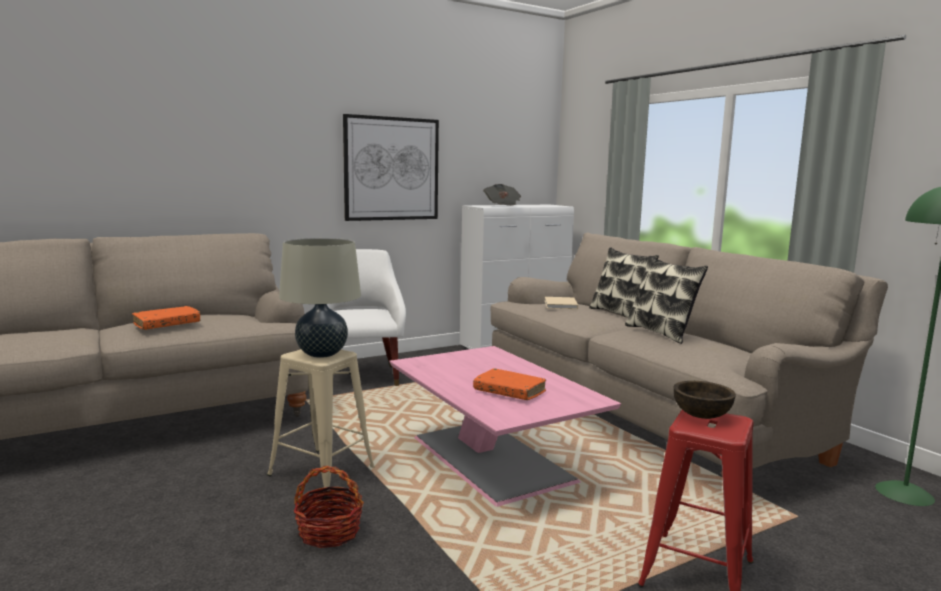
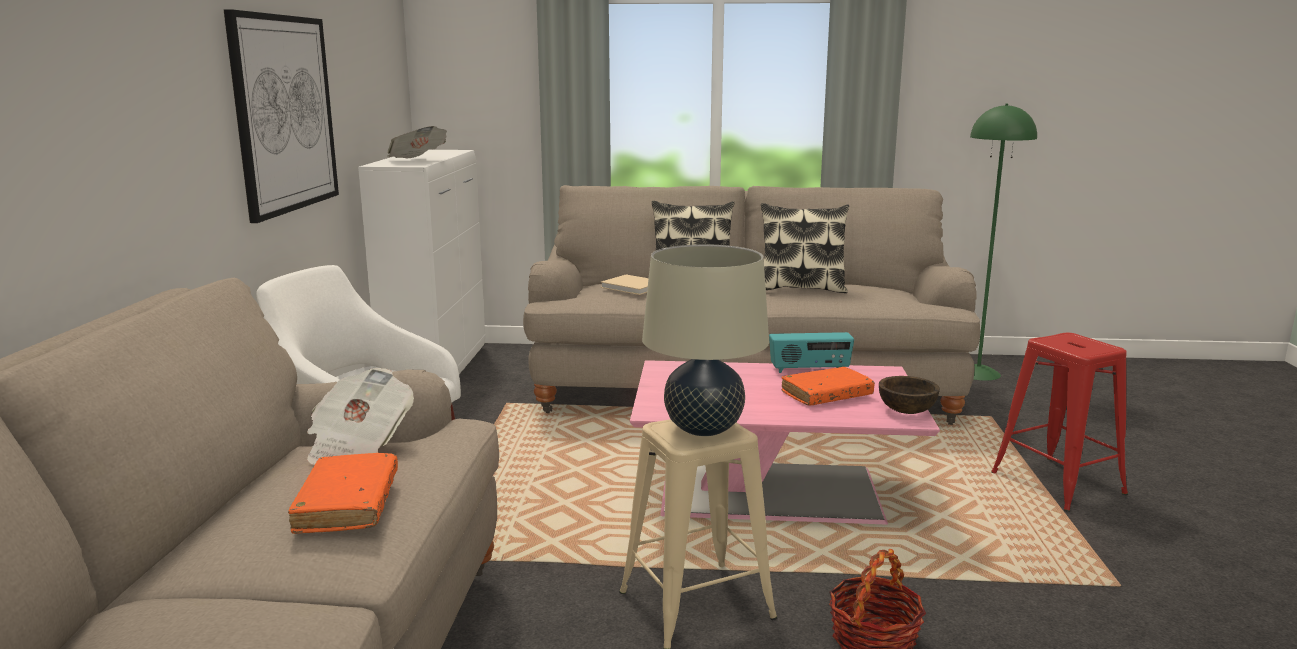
camera: 55 degrees left, 5 degrees up
brown bowl [674,381,736,419] -> brown bowl moved to [879,376,940,414]
none -> newspaper [307,368,414,465]
none -> radio [769,332,854,373]

